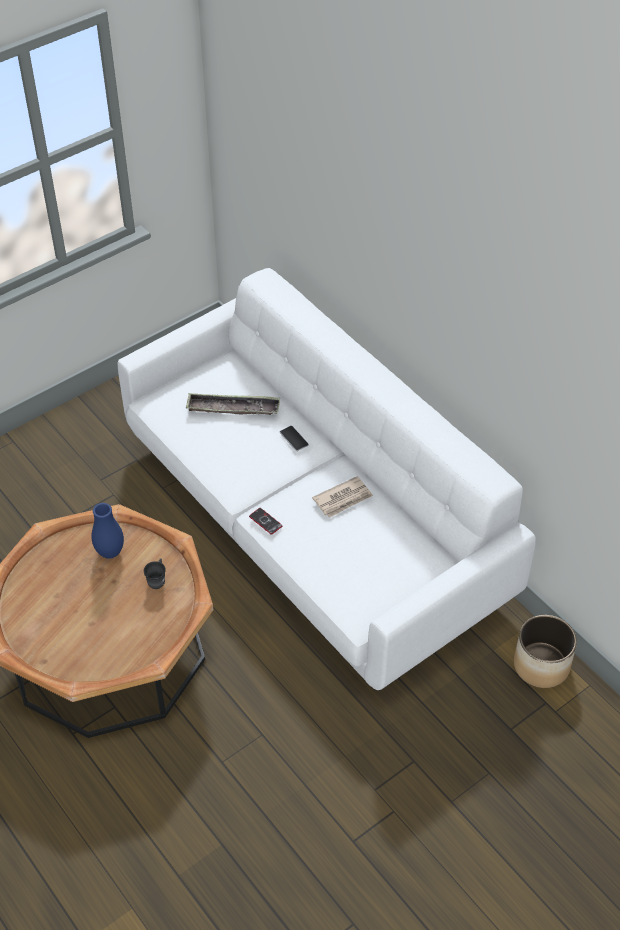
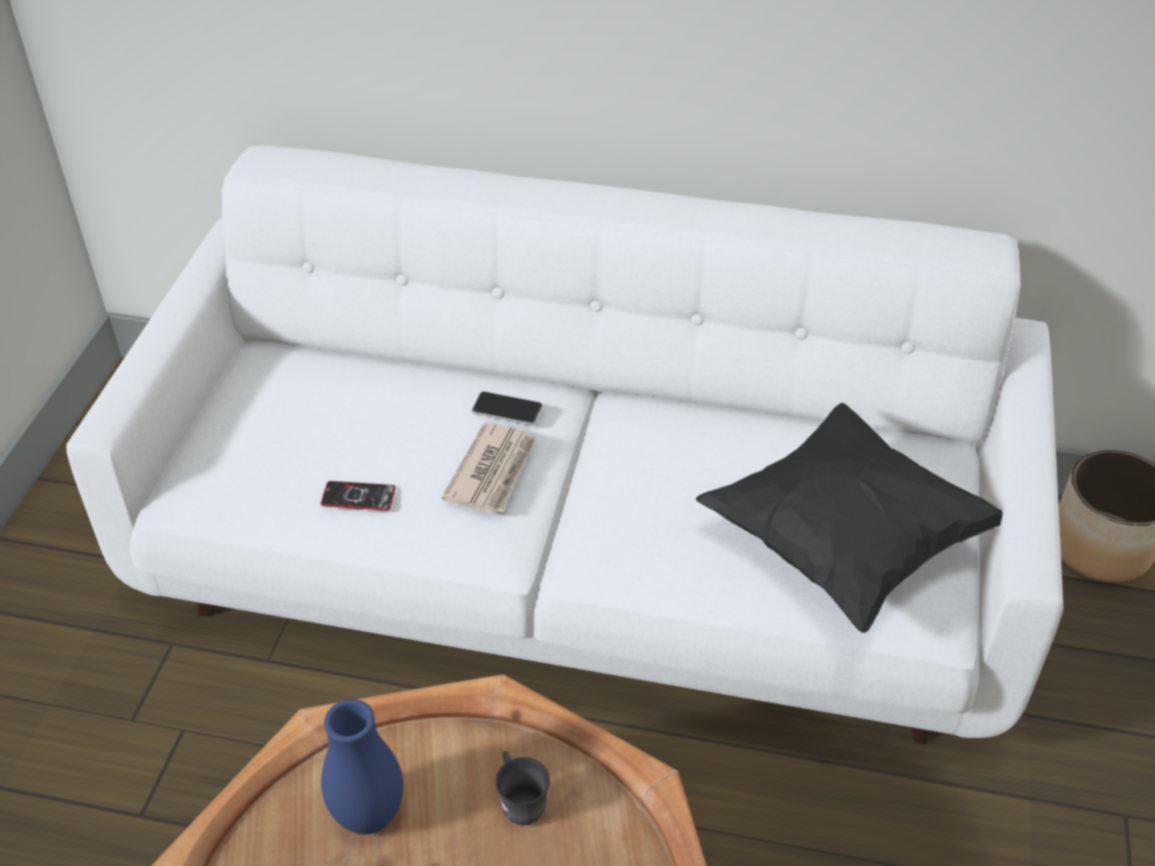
camera: 40 degrees left, 5 degrees down
tray [186,393,280,415] -> none
phone [249,508,282,534] -> phone moved to [321,481,396,510]
newspaper [312,476,373,518] -> newspaper moved to [442,422,536,513]
none -> black pillow [696,403,1003,633]

